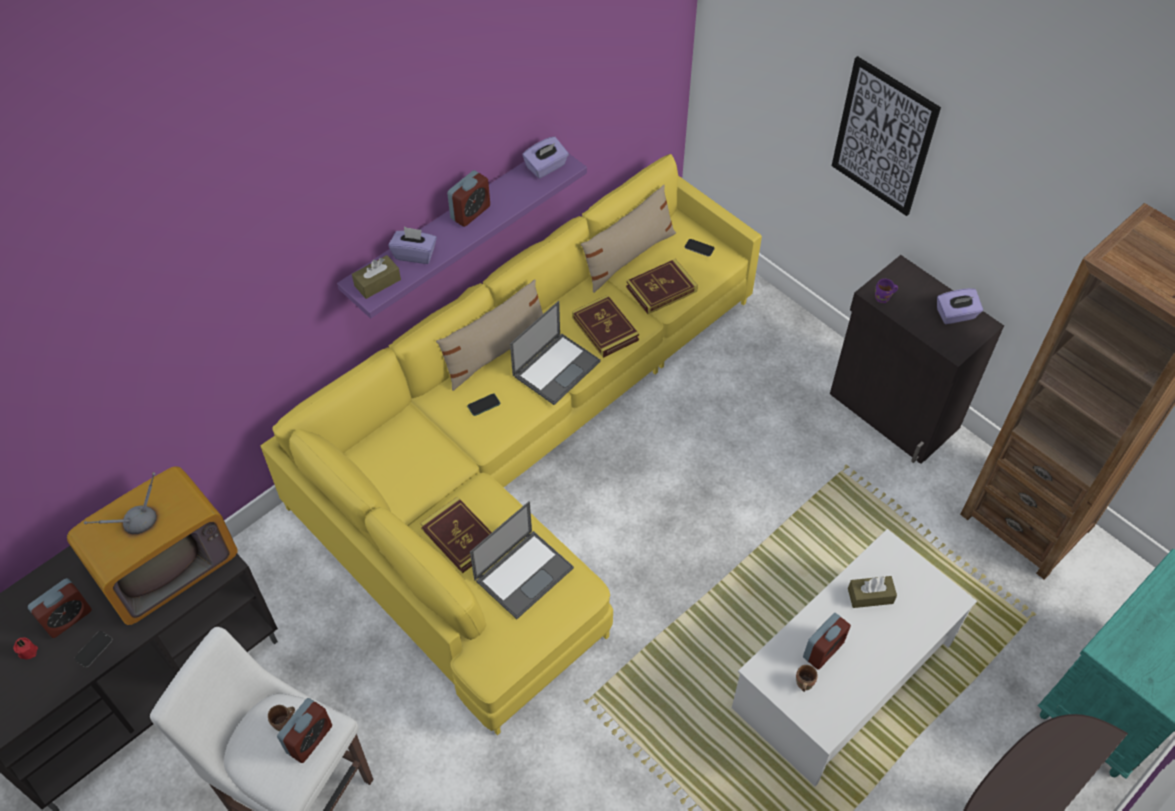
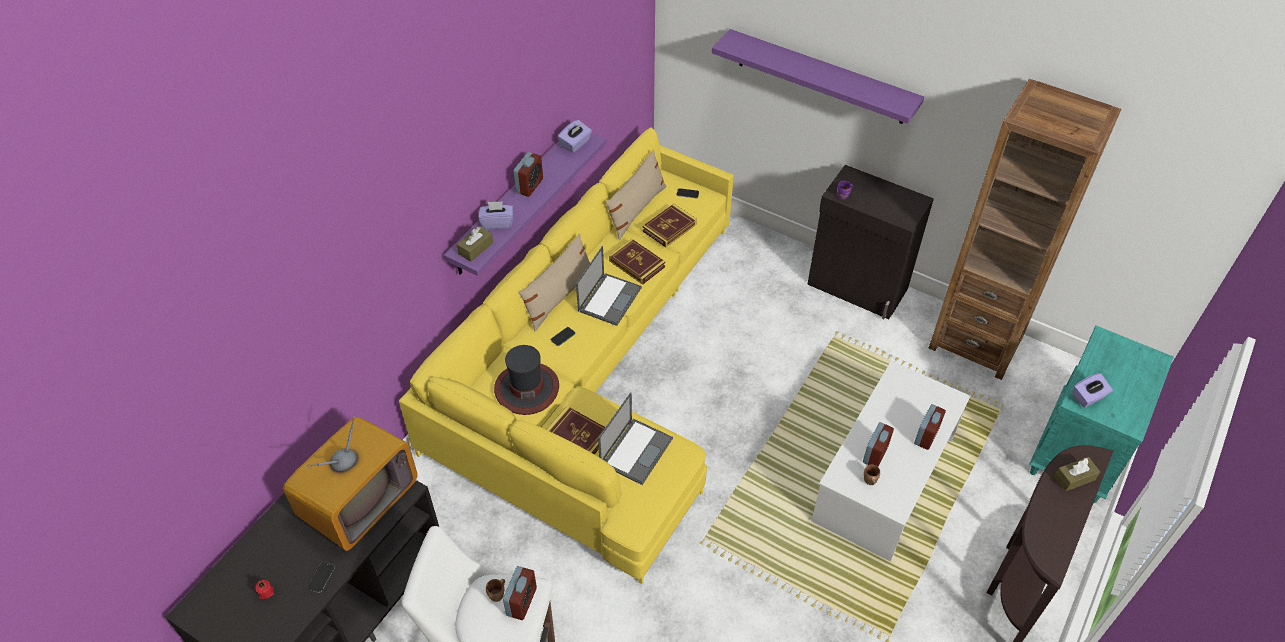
camera: 15 degrees left, 5 degrees down
alarm clock [28,578,92,638] -> alarm clock moved to [914,404,946,450]
picture [832,56,941,216] -> purple shelf [712,29,924,124]
brown tissue box [848,576,897,608] -> brown tissue box moved to [1054,457,1100,491]
purple tissue box [937,288,983,324] -> purple tissue box moved to [1072,373,1113,408]
none -> hat [494,345,559,415]

